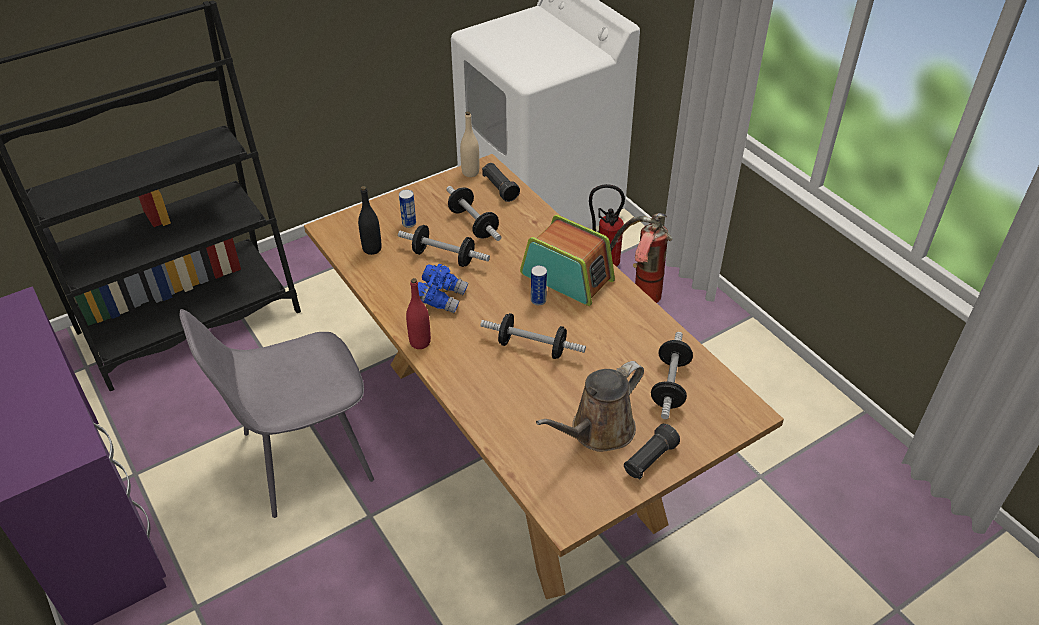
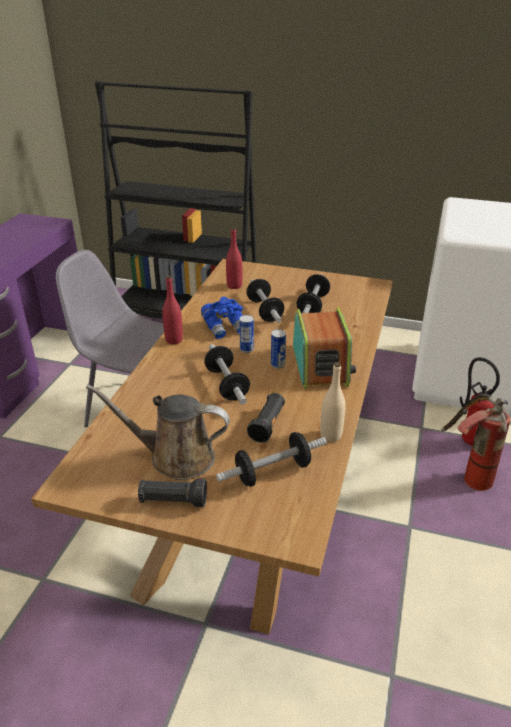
camera: 50 degrees right, 10 degrees down
black bottle [358,186,382,255] -> red bottle [226,227,242,289]
can [399,190,416,228] -> can moved to [239,315,254,353]
beige bottle [460,111,479,177] -> beige bottle moved to [320,362,345,442]
black flashlight [482,163,520,202] -> black flashlight moved to [247,393,285,443]

